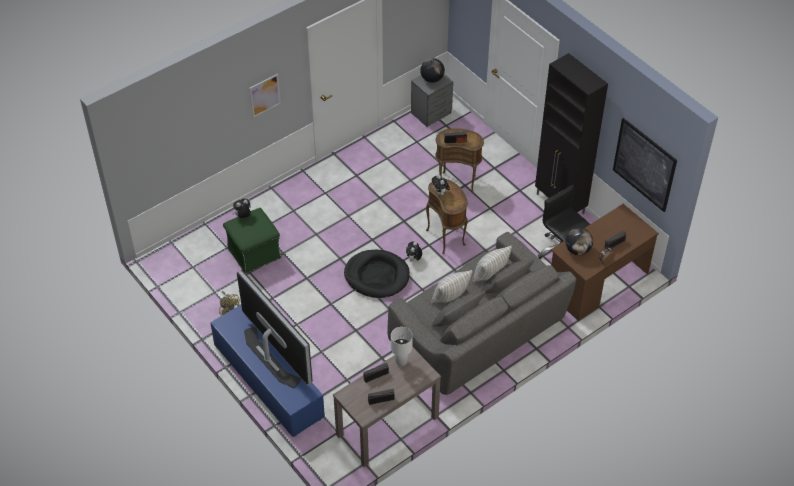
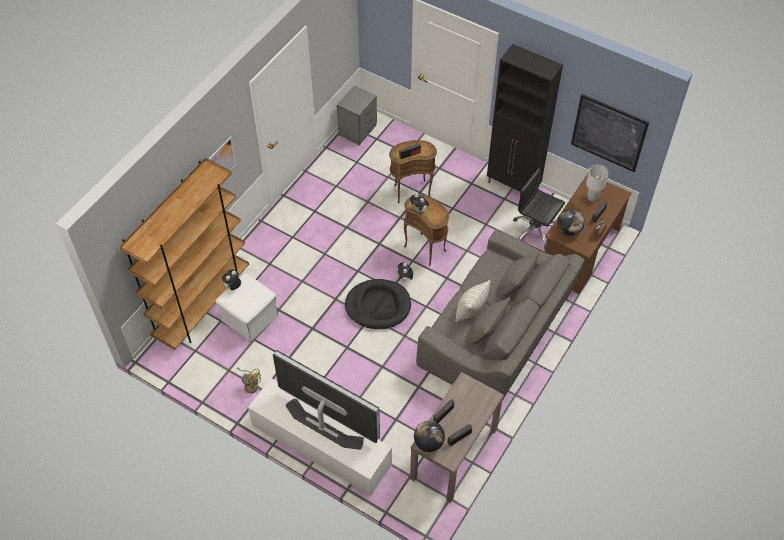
camera: 20 degrees left, 5 degrees up
blue tv stand [210,305,325,437] -> white tv stand [248,378,392,496]
green ottoman [223,208,282,273] -> white ottoman [215,273,279,342]
white table lamp [391,327,413,366] -> white table lamp moved to [586,165,608,201]
globe [420,58,445,83] -> globe moved to [414,421,445,452]
pillow [472,246,512,282] -> none
none -> brown bookcase [119,158,249,350]

